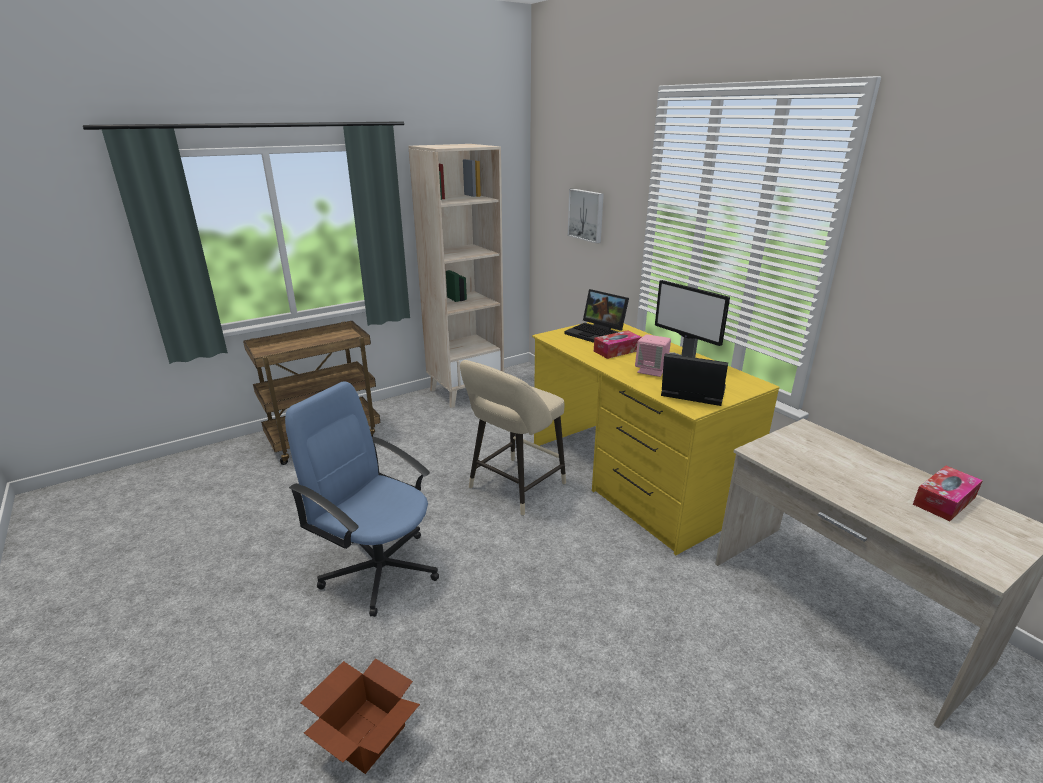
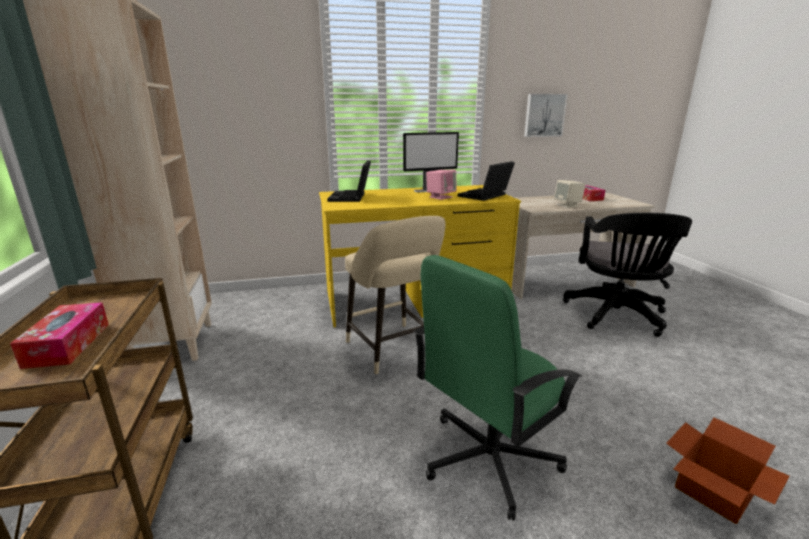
camera: 70 degrees left, 5 degrees down
blue office chair [285,382,439,617] -> green office chair [414,255,582,521]
laptop [564,289,629,343] -> laptop turned 120 degrees clockwise [327,160,371,202]
picture [568,189,604,243] -> picture moved to [524,94,568,137]
tissue box [594,330,642,359] -> tissue box moved to [10,302,109,369]
none -> beige speaker [554,180,586,208]
none -> black office chair [563,213,692,337]

